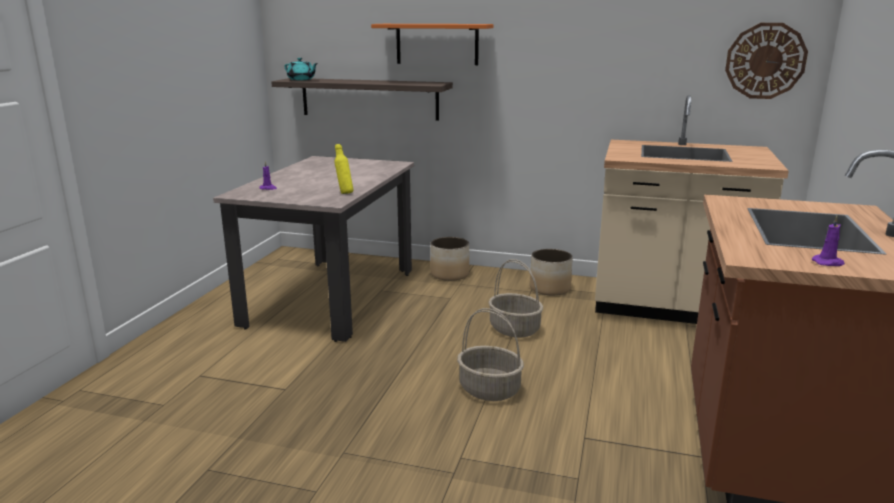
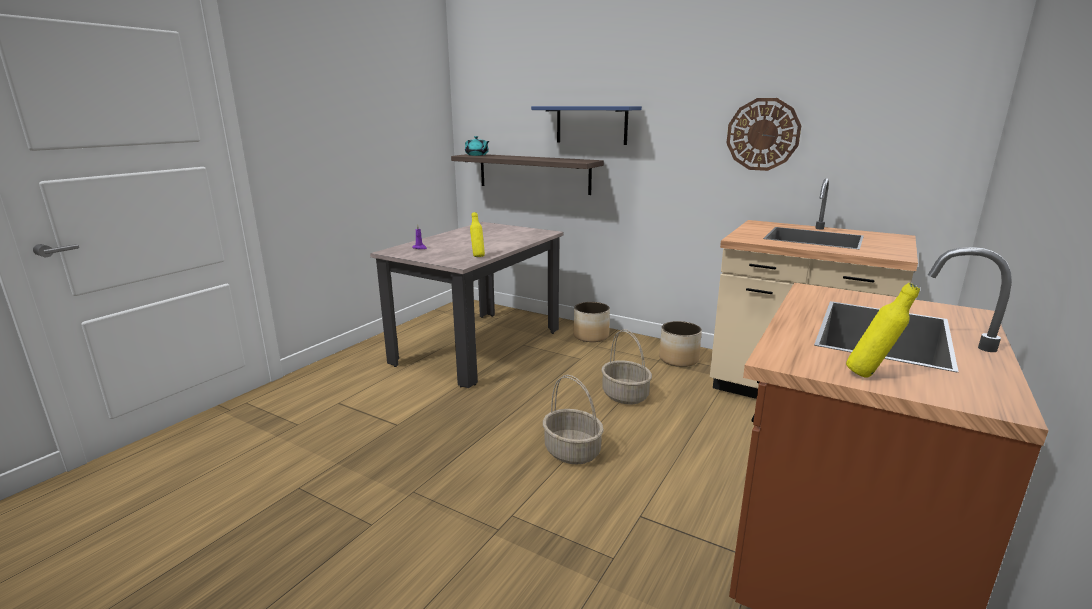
camera: 15 degrees right, 0 degrees up
orange shelf [371,24,493,65] -> blue shelf [531,106,642,145]
wall clock [725,23,808,99] -> wall clock moved to [727,98,801,171]
purple candle [812,215,845,266] -> yellow bottle [846,283,920,378]

